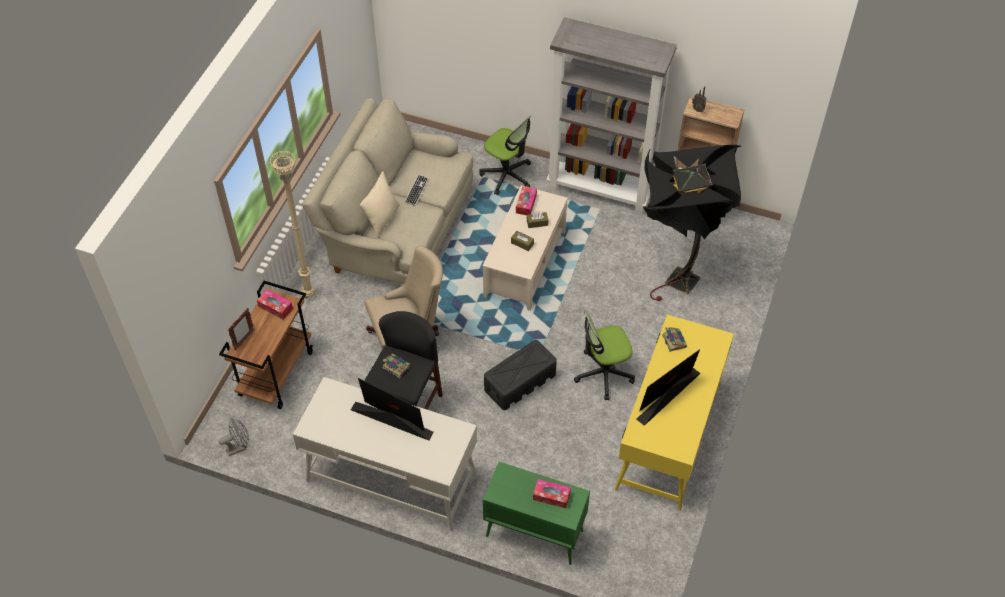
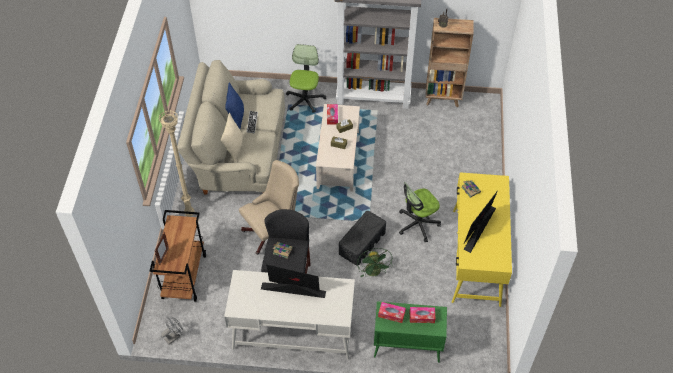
camera: 15 degrees left, 0 degrees up
tissue box [257,289,293,319] -> tissue box moved to [378,302,406,323]
office chair [479,115,531,195] -> office chair turned 105 degrees counterclockwise [286,44,326,113]
black floor lamp [643,145,741,301] -> none
none -> blue pillow [225,82,244,129]
none -> green fan [357,248,393,277]

